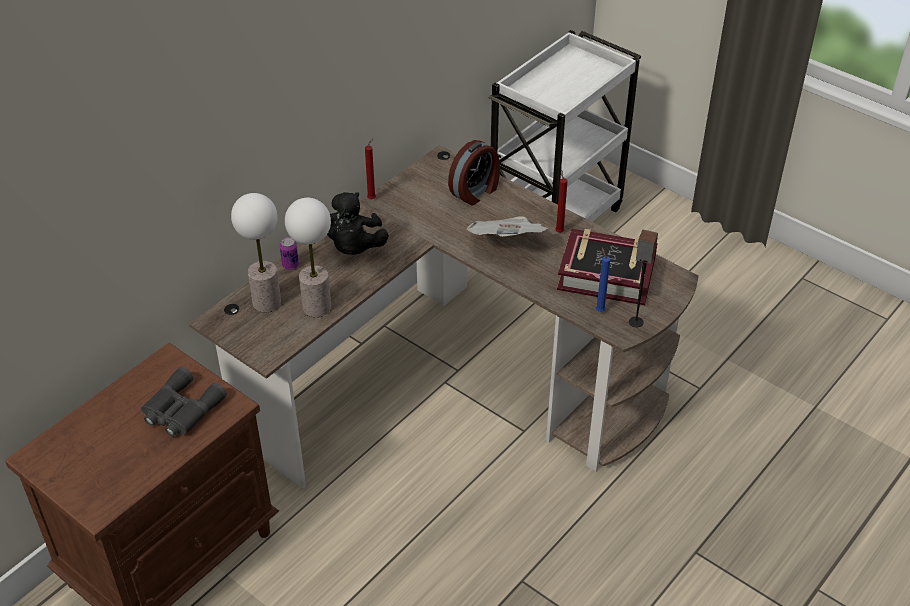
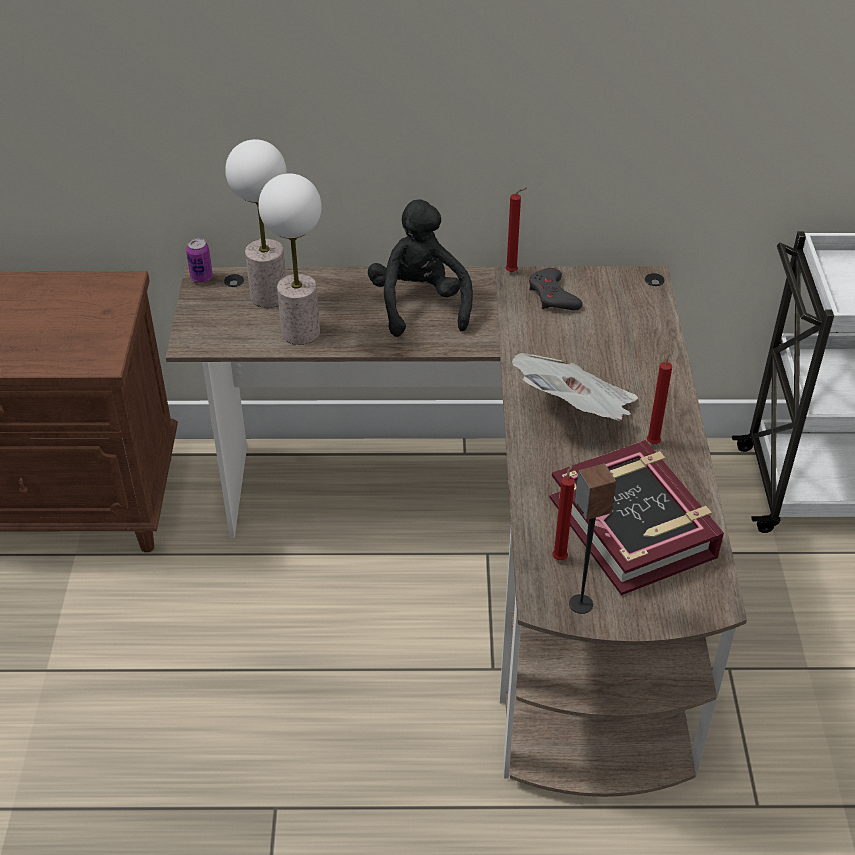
camera: 50 degrees right, 0 degrees up
grey binoculars [141,367,227,437] -> none
can [280,237,299,270] -> can moved to [186,238,213,283]
black plush toy [327,192,389,255] -> black plush toy turned 120 degrees clockwise [368,199,473,337]
alarm clock [448,140,500,206] -> none
blue candle [596,248,610,312] -> red candle [552,462,575,561]
none -> grey game controller [529,268,583,310]

